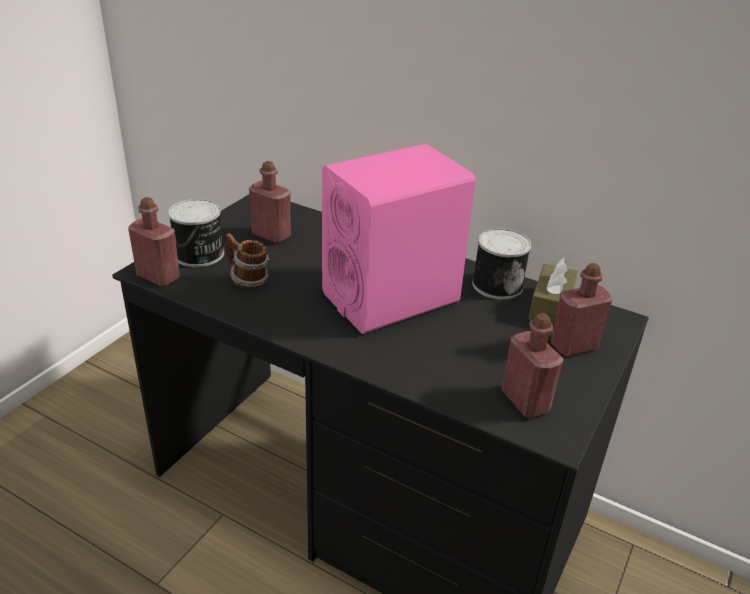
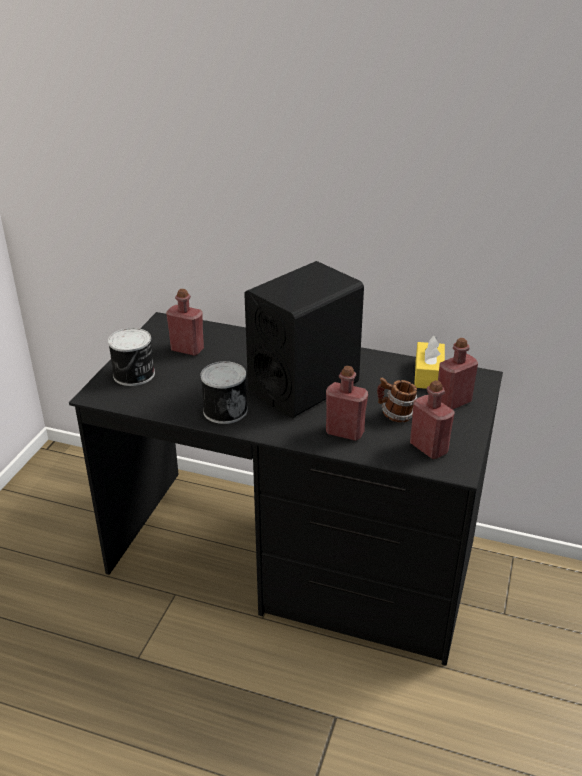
camera: 10 degrees left, 0 degrees up
red bottle [128,197,180,287] -> red bottle moved to [326,366,368,441]
mug [225,233,269,289] -> mug moved to [377,378,417,423]
pink speaker [322,144,475,334] -> black speaker [244,261,364,418]
can [472,228,531,300] -> can moved to [201,361,248,424]
brown tissue box [528,258,578,326] -> yellow tissue box [414,335,445,389]

